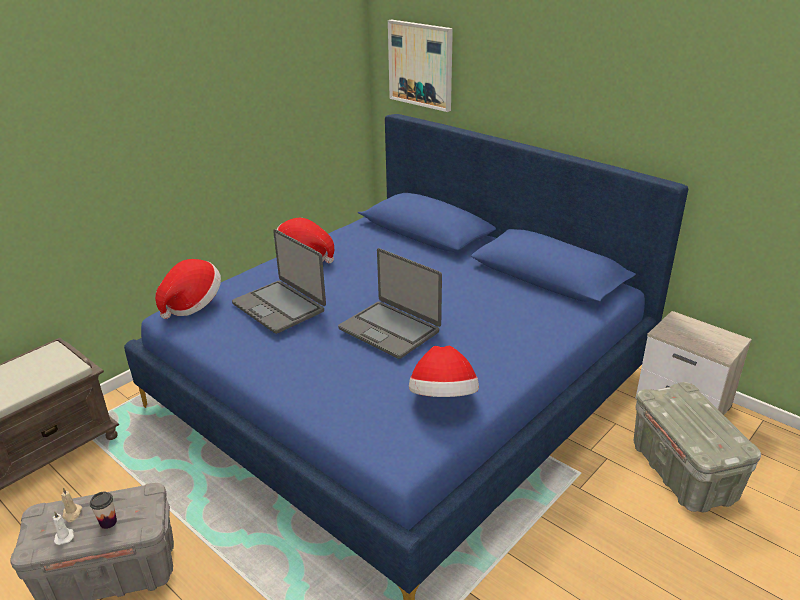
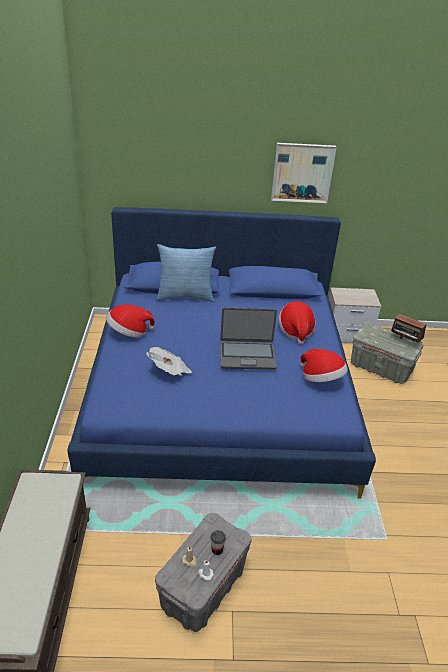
camera: 45 degrees left, 5 degrees up
hat [155,259,221,319] -> hat moved to [279,301,315,344]
laptop [232,229,326,334] -> newspaper [146,347,192,376]
picture [388,19,453,112] -> picture moved to [271,143,337,203]
none -> pillow [156,244,216,302]
none -> radio [391,313,426,343]

